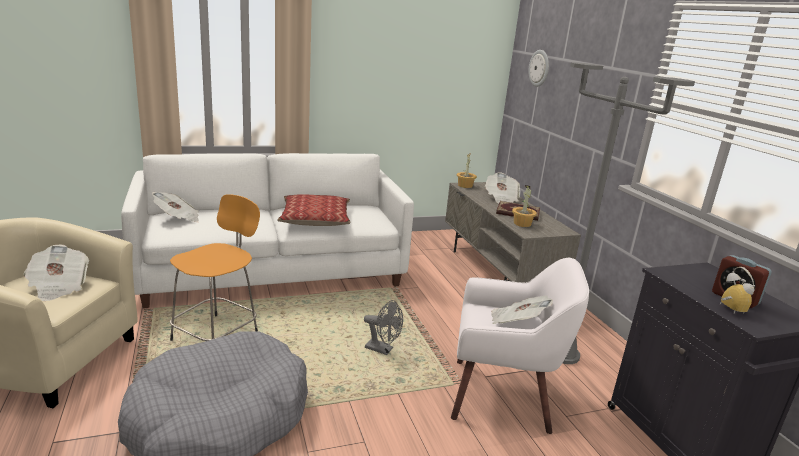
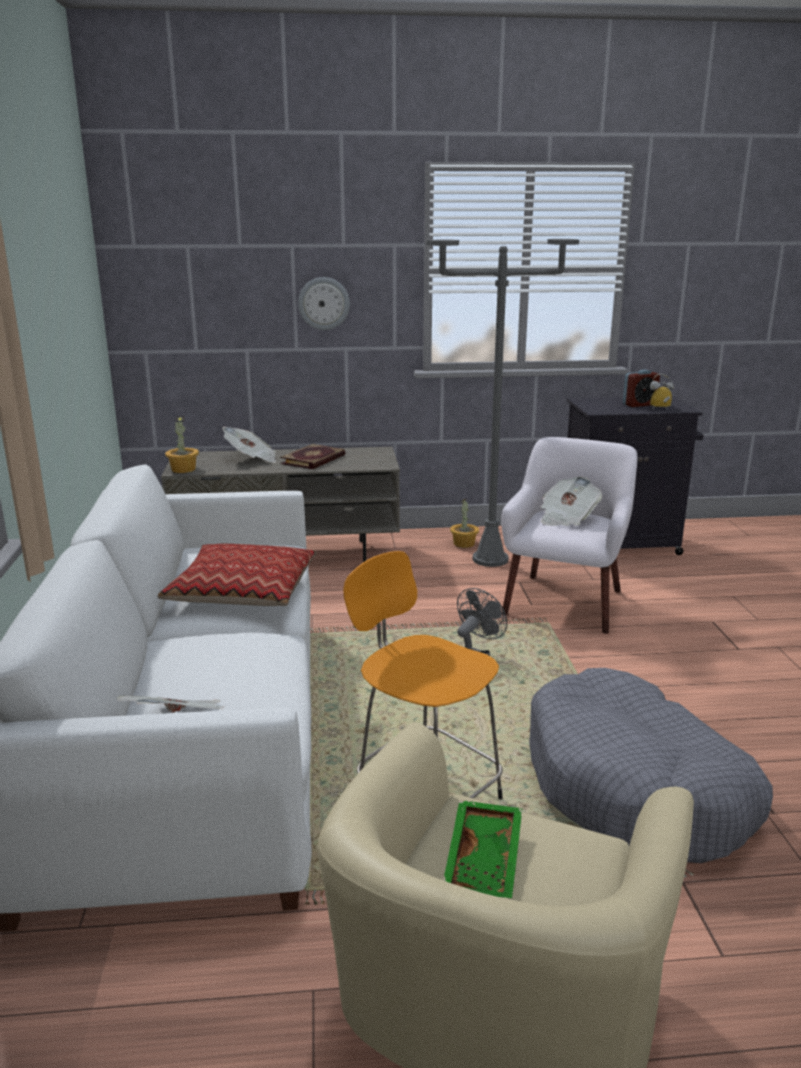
camera: 75 degrees left, 0 degrees up
newspaper [24,244,89,301] -> green tray [443,800,522,898]
potted plant [512,185,537,227] -> potted plant moved to [450,499,479,548]
wall clock [528,50,549,87] -> wall clock moved to [298,277,350,330]

